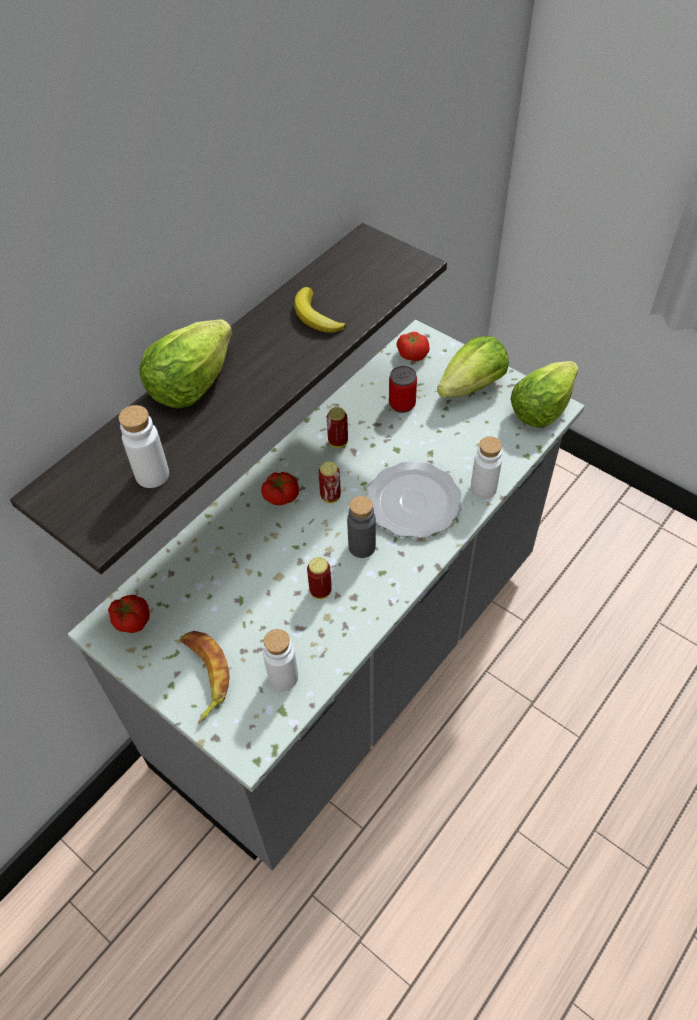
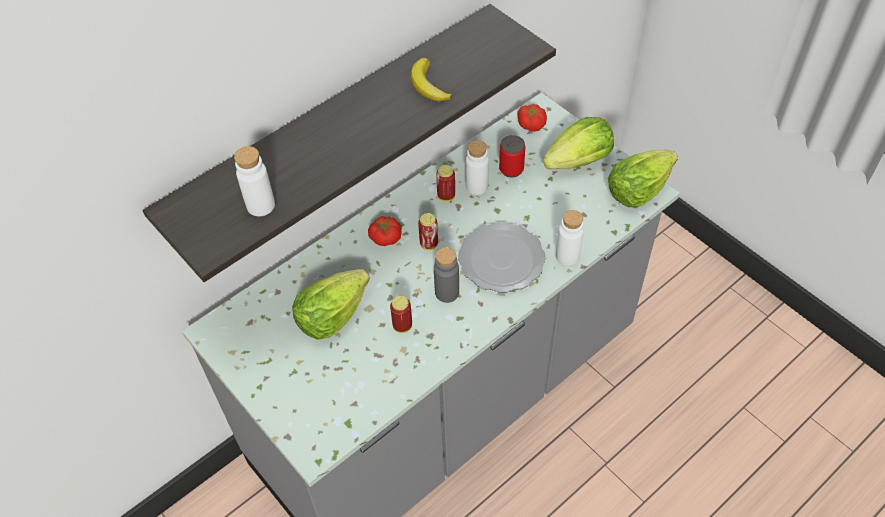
camera: 10 degrees right, 0 degrees up
tomato [108,595,150,633] -> none
lettuce [139,319,232,408] -> lettuce moved to [292,269,370,340]
banana [180,631,229,723] -> none
white bottle [263,629,298,691] -> white bottle moved to [466,140,489,195]

